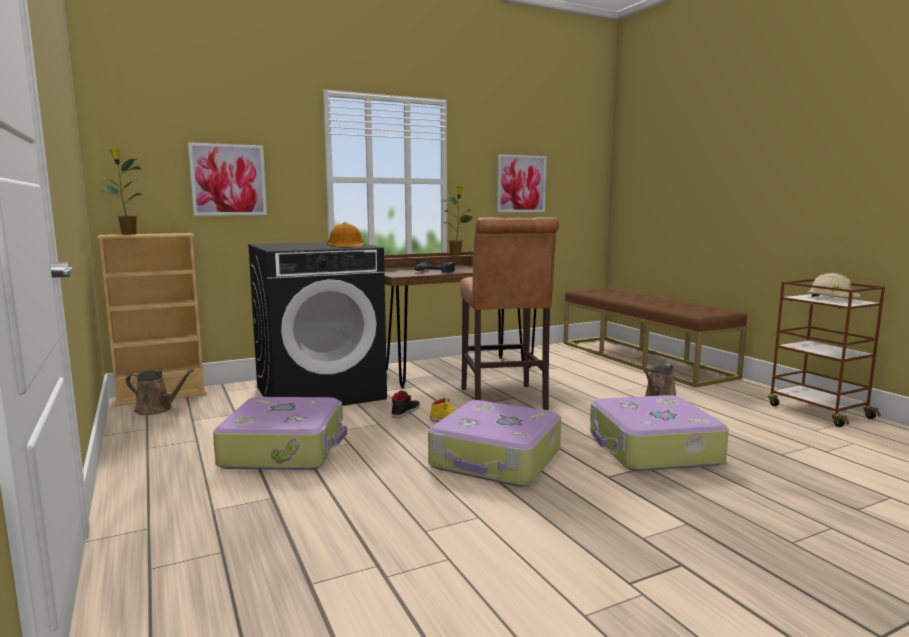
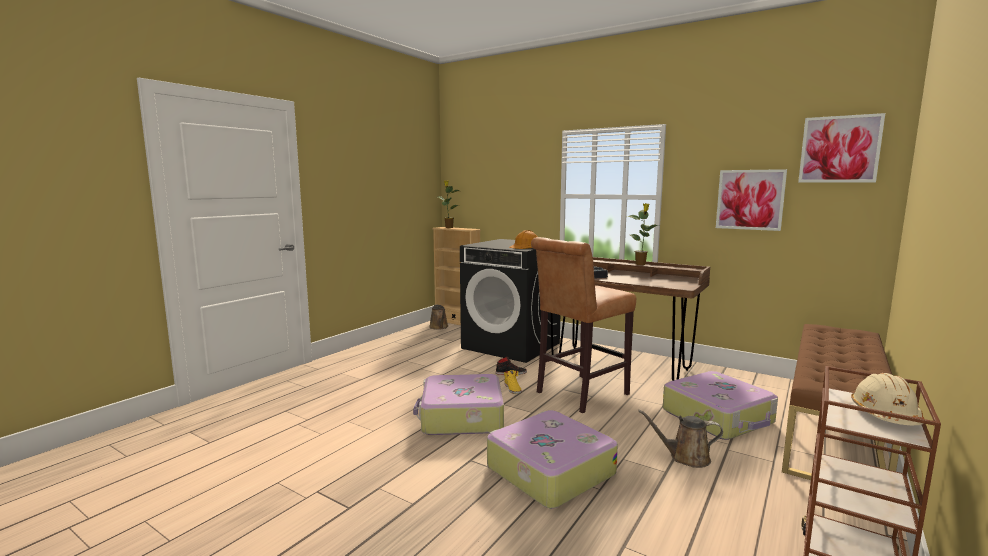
camera: 60 degrees right, 0 degrees up
picture [188,142,267,216] -> picture moved to [798,113,885,183]
suitcase [213,397,347,470] -> suitcase moved to [663,371,778,440]

